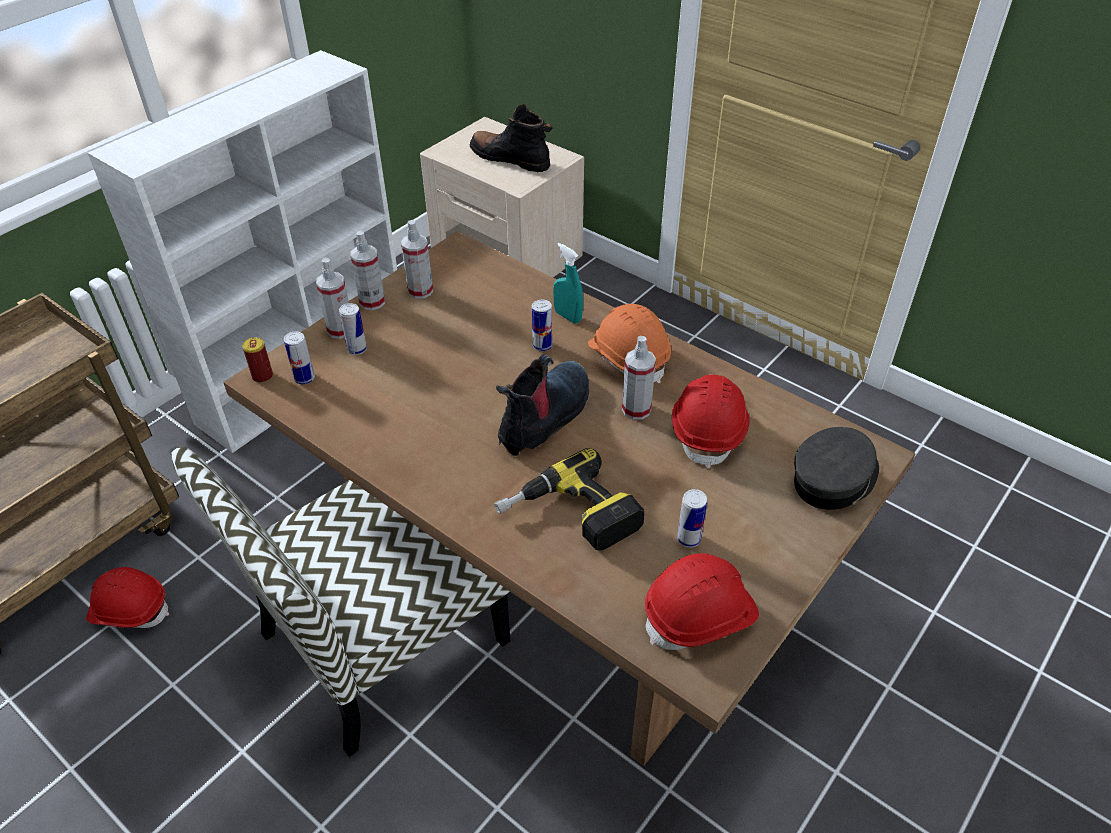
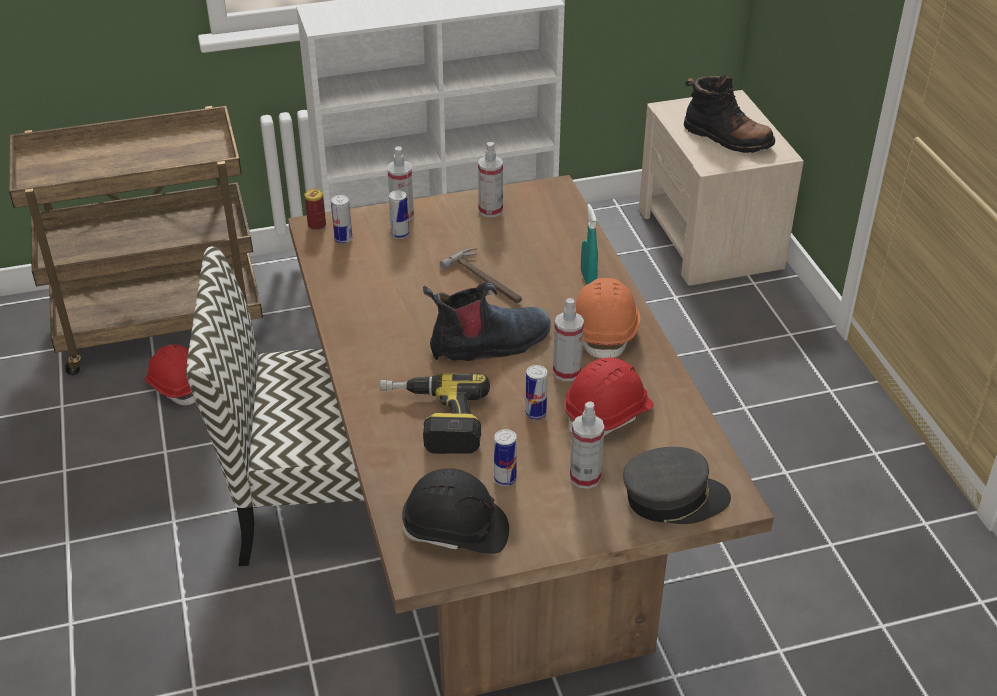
camera: 35 degrees right, 5 degrees down
spray bottle [351,230,385,310] -> spray bottle moved to [570,401,604,489]
black boot [470,104,553,172] -> black boot turned 150 degrees clockwise [684,75,775,153]
can [532,300,552,351] -> can moved to [525,365,548,420]
red hard hat [645,553,759,650] -> black hard hat [402,468,509,554]
none -> hammer [440,248,522,303]

